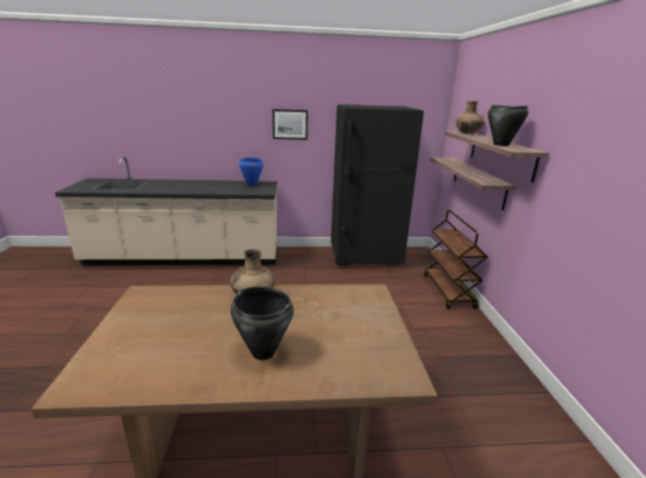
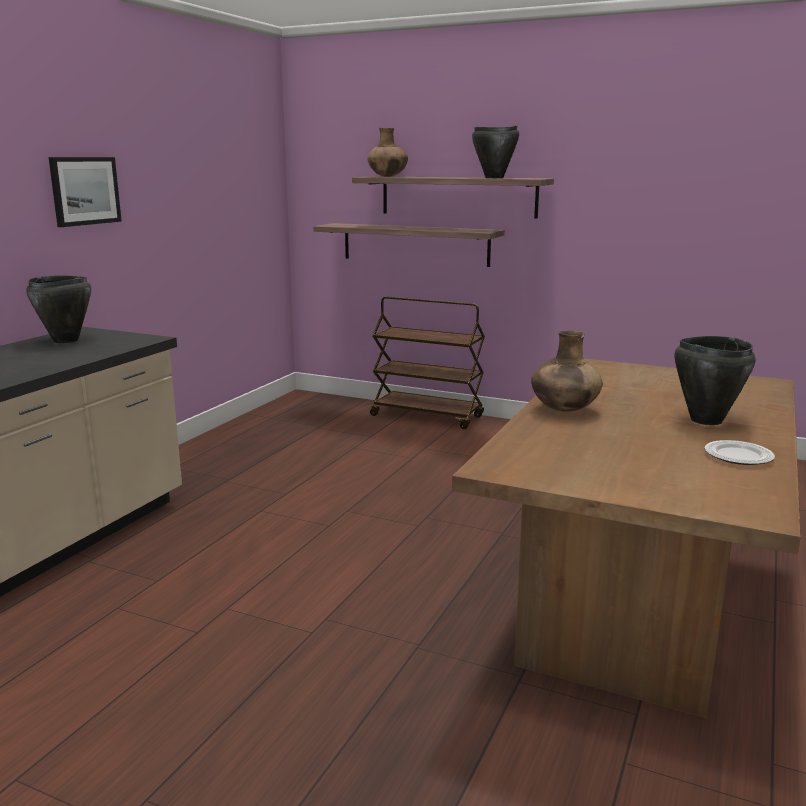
camera: 60 degrees left, 5 degrees down
blue cooking pot [239,158,263,186] -> black cooking pot [26,276,91,343]
black fridge [331,104,424,265] -> none
none -> plate [704,440,775,465]

